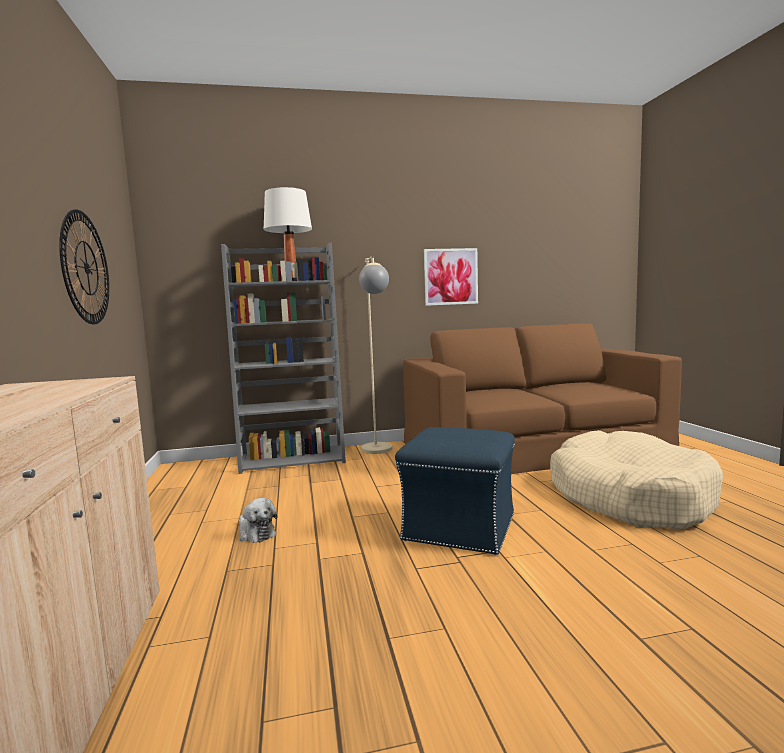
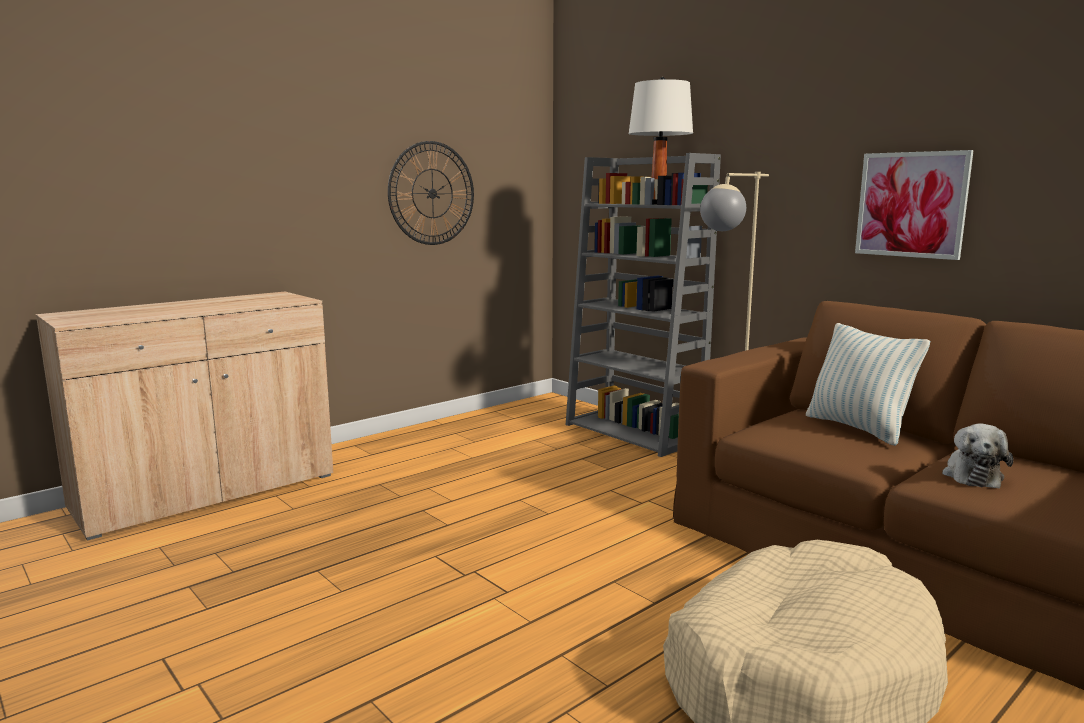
camera: 60 degrees right, 5 degrees up
plush toy [239,498,277,543] -> plush toy moved to [942,423,1013,489]
blue ottoman [395,427,515,555] -> none
none -> pillow [806,323,930,446]

